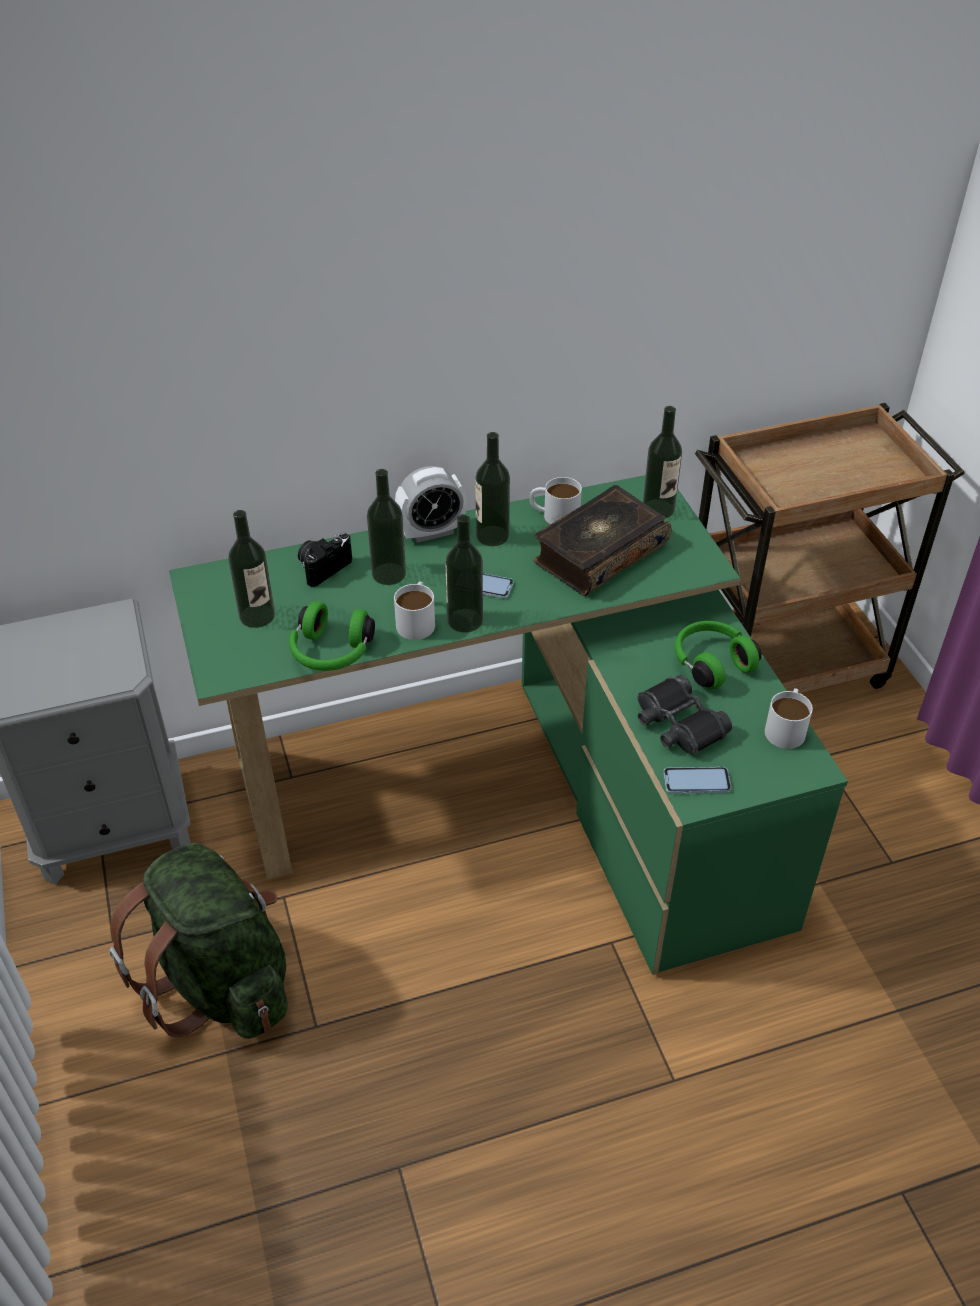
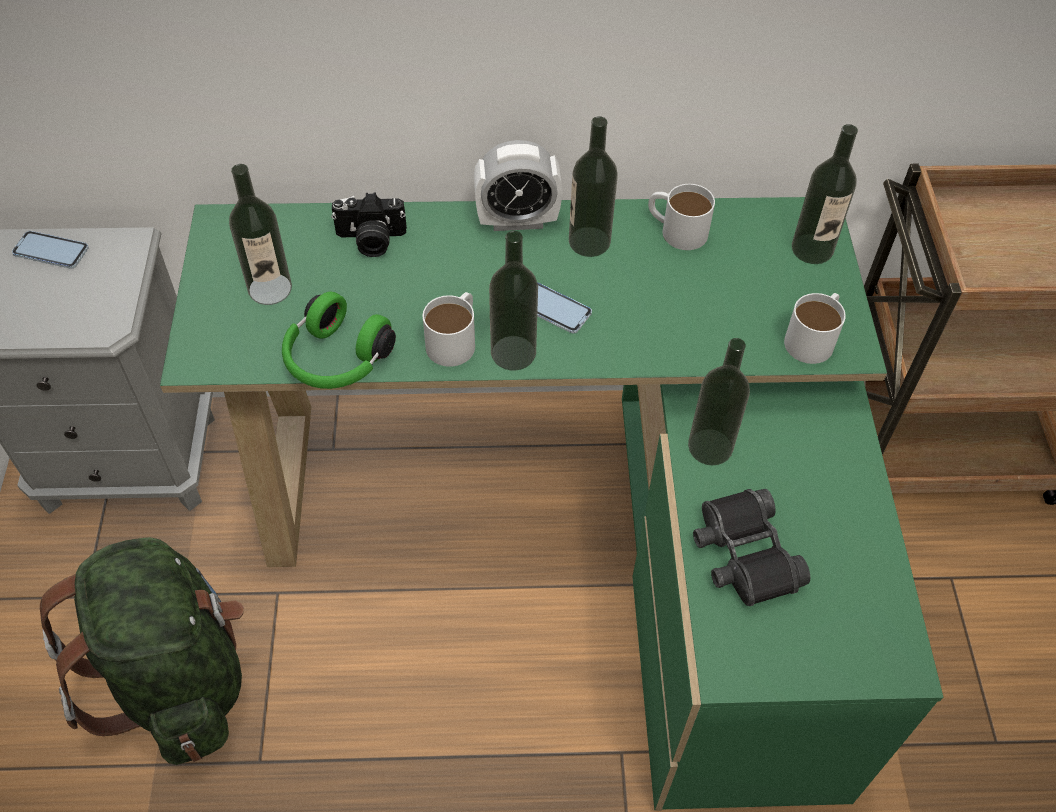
camera: 15 degrees right, 10 degrees up
camera [298,533,352,587] -> camera turned 150 degrees counterclockwise [331,192,407,257]
bottle [367,469,406,585] -> bottle moved to [688,338,750,465]
book [533,485,672,596] -> none
phone [664,767,731,793] -> phone moved to [12,231,89,269]
green headphones [674,621,762,689] -> none
white mug [765,688,813,749] -> white mug moved to [784,293,846,364]

